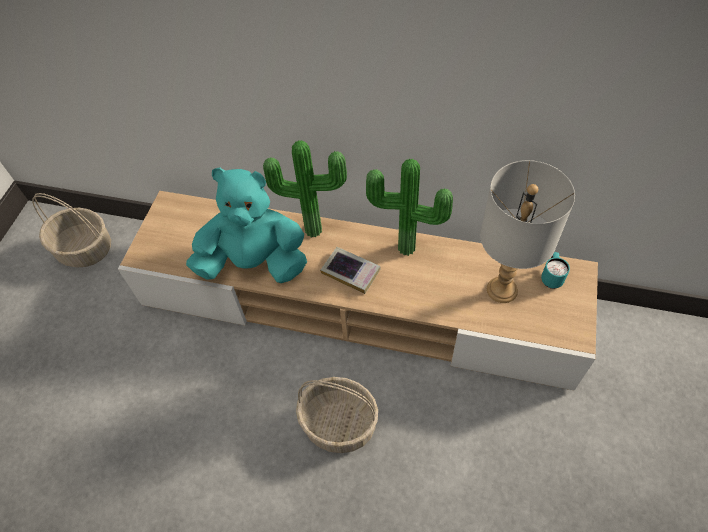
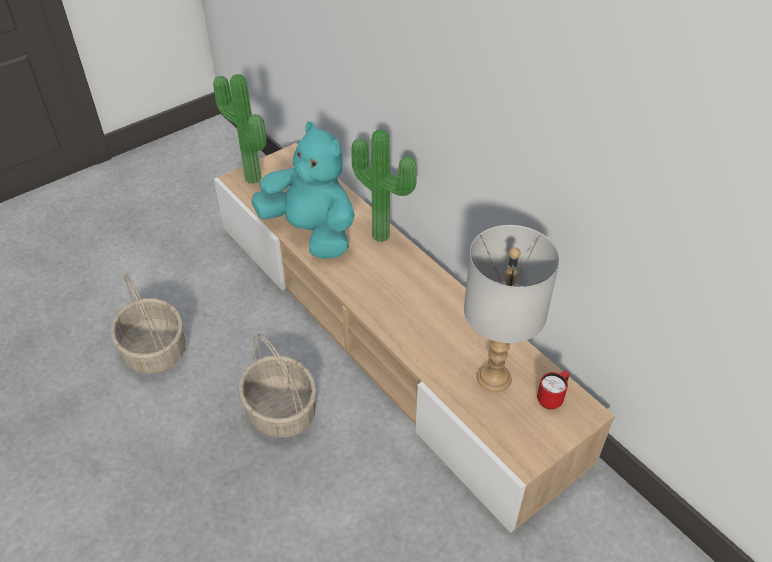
camera: 35 degrees right, 10 degrees down
basket [32,193,111,267] -> basket moved to [110,273,185,374]
book [320,247,381,294] -> none
potted plant [366,159,453,256] -> potted plant moved to [213,74,267,184]
turquoise mug [541,252,570,289] -> red mug [537,370,570,410]

